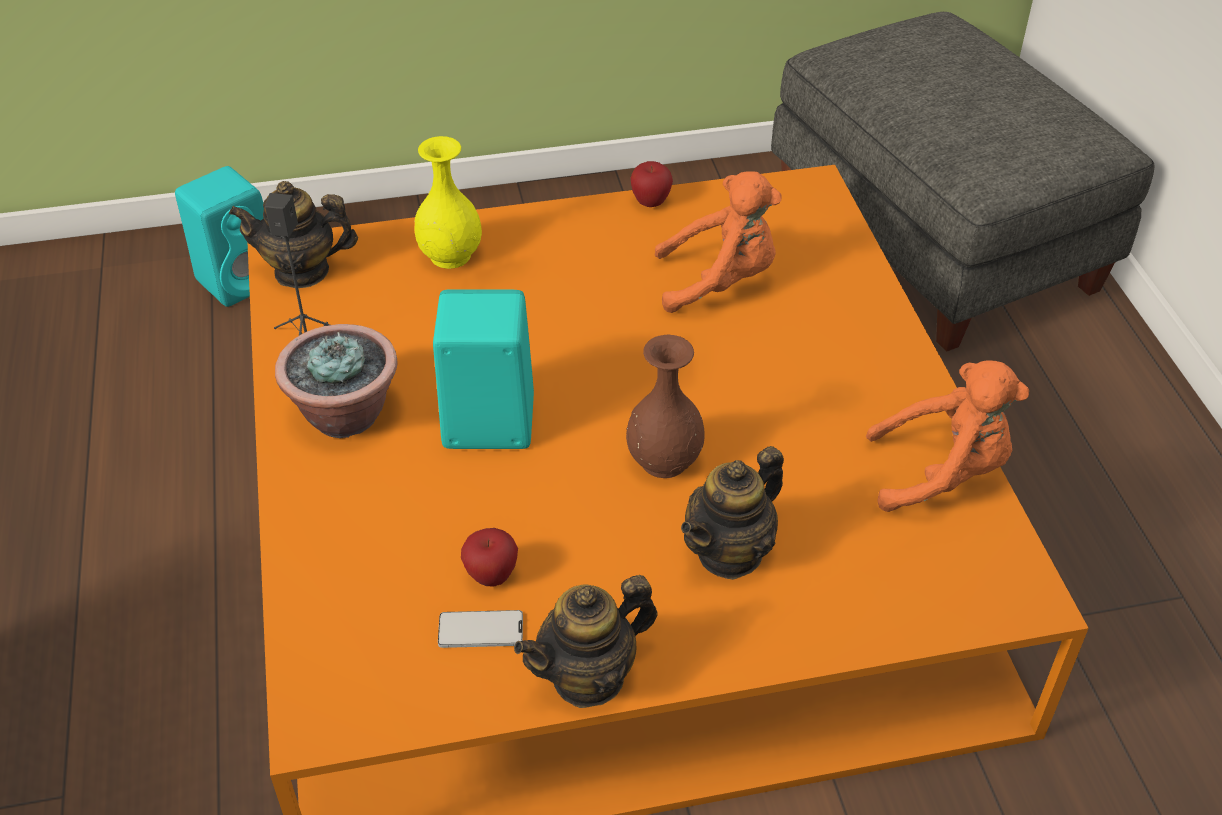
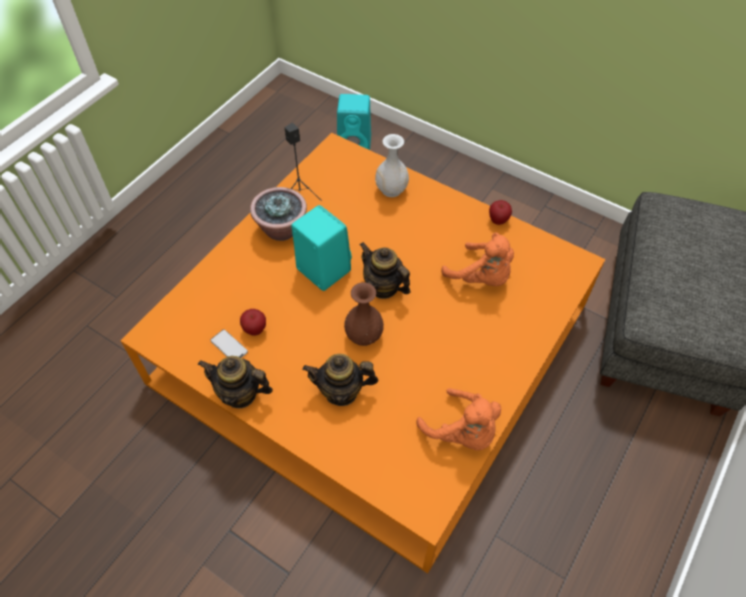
camera: 45 degrees right, 10 degrees up
teapot [229,181,358,288] -> teapot moved to [360,242,411,299]
yellow vase [415,136,482,269] -> white vase [375,134,409,197]

